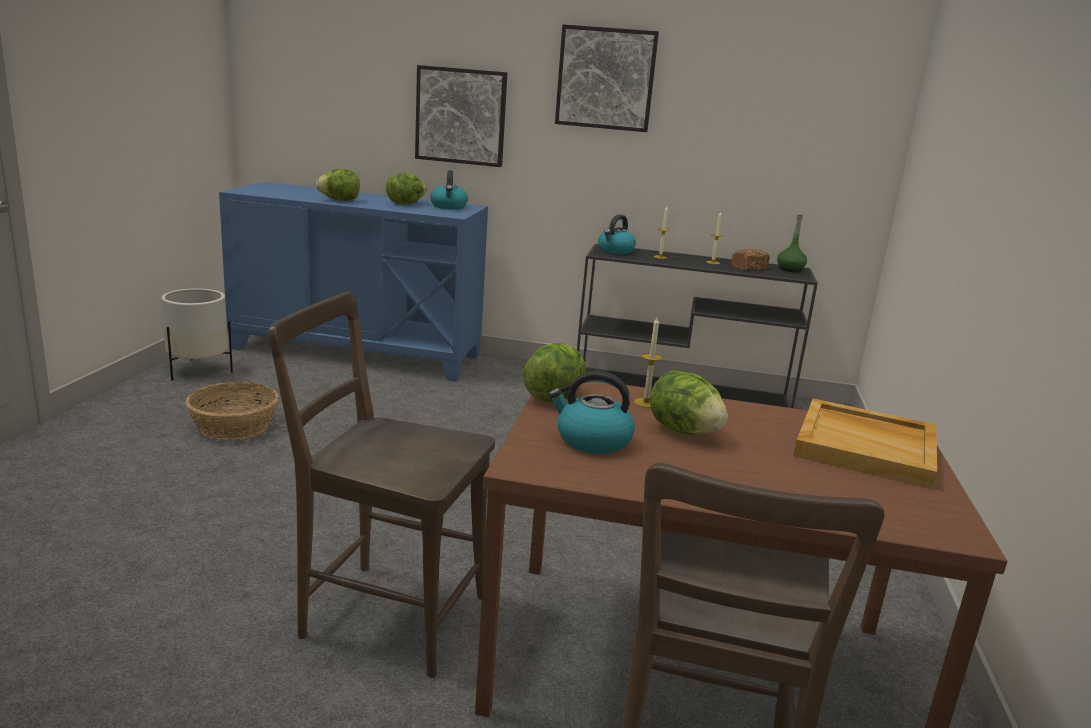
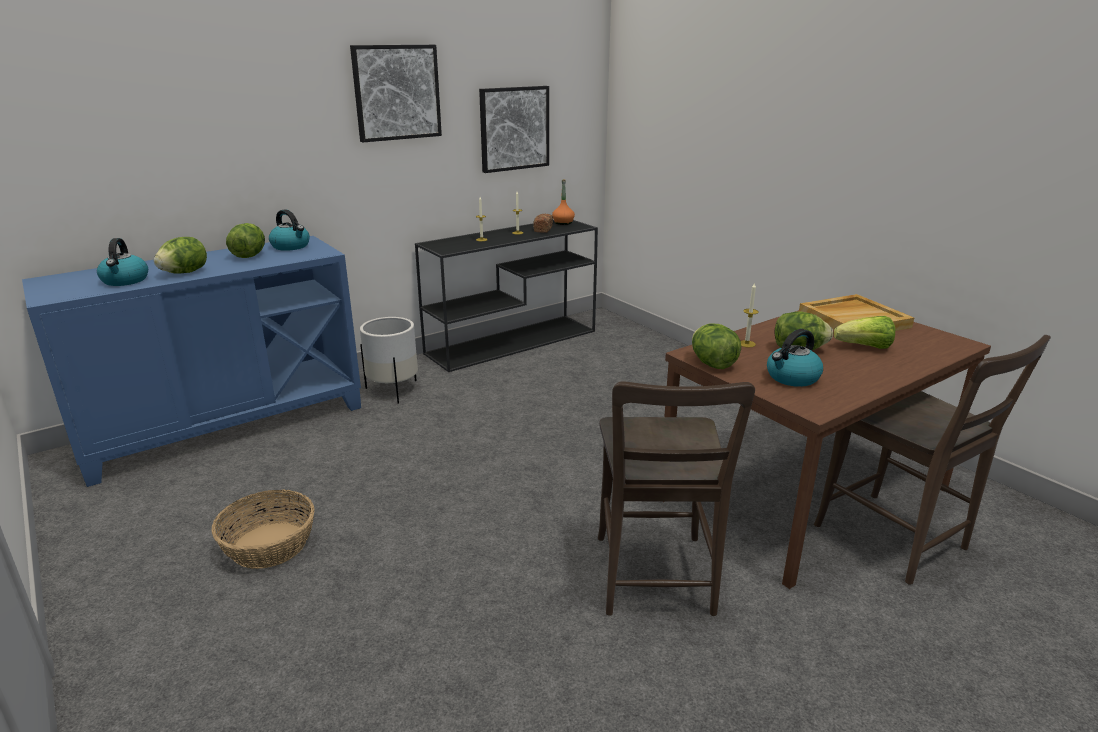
camera: 45 degrees left, 5 degrees up
white planter [161,288,233,380] -> white planter moved to [360,317,418,403]
brown chair [268,292,495,678] -> brown chair turned 60 degrees counterclockwise [598,381,755,616]
picture [415,65,507,167] -> picture moved to [479,86,549,173]
kettle [598,215,636,254] -> kettle moved to [97,238,148,286]
green bottle [777,214,807,272] -> orange bottle [552,179,575,225]
none -> lettuce [834,316,895,349]

